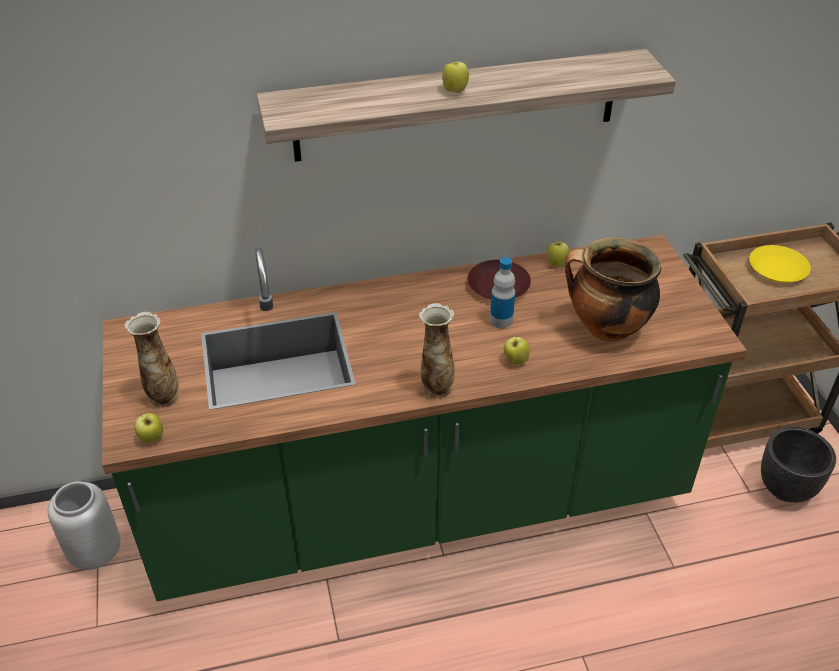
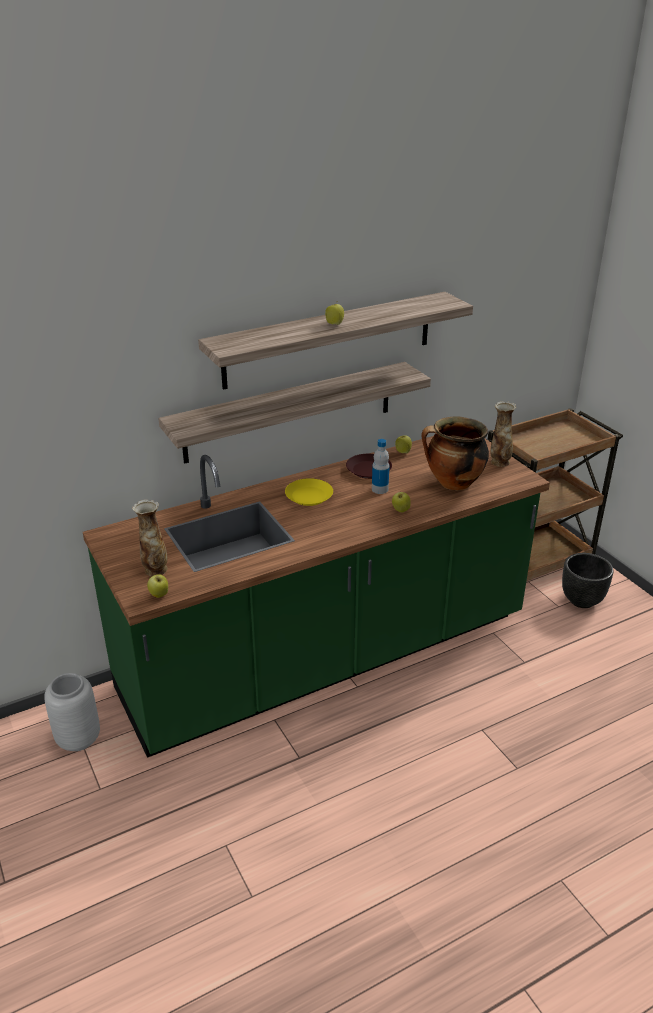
camera: 15 degrees left, 10 degrees down
vase [419,303,455,399] -> vase moved to [490,401,516,467]
yellow plate [749,245,811,283] -> yellow plate moved to [285,478,333,506]
none -> shelf [158,362,431,464]

